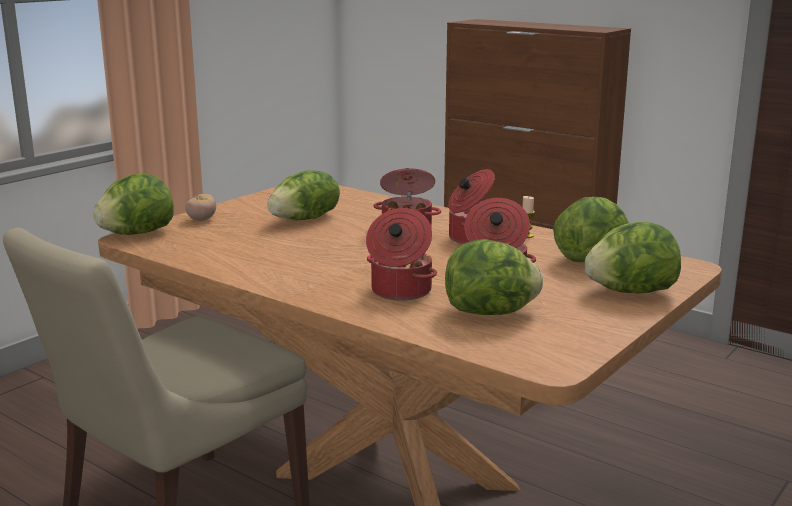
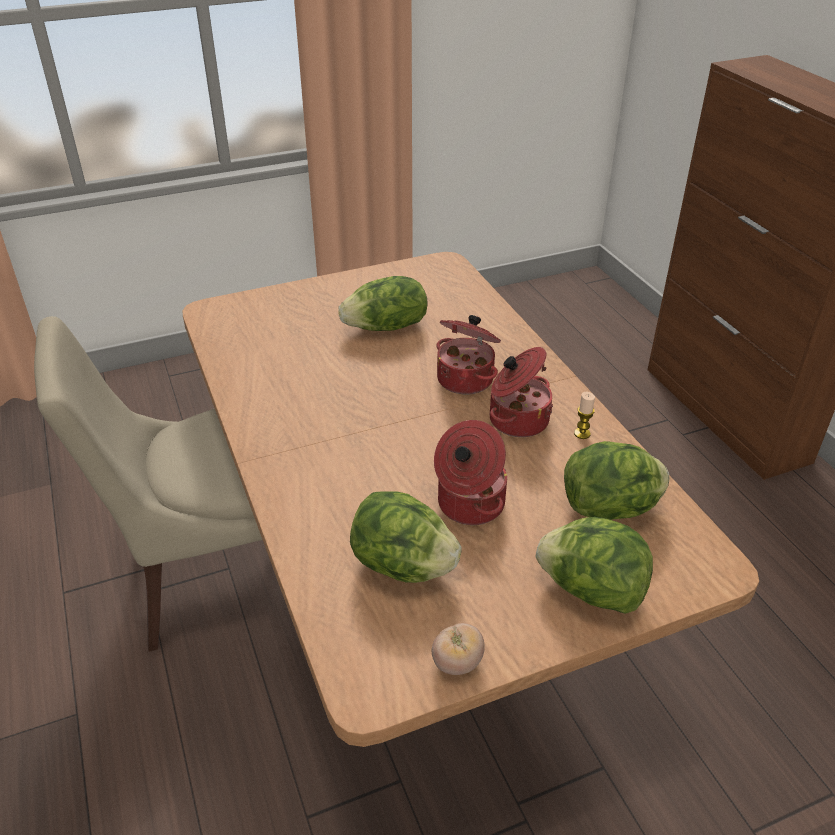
camera: 30 degrees right, 20 degrees up
lettuce [93,173,174,235] -> none
tomato [185,194,216,221] -> tomato moved to [432,623,485,675]
cooking pot [366,208,437,301] -> none

